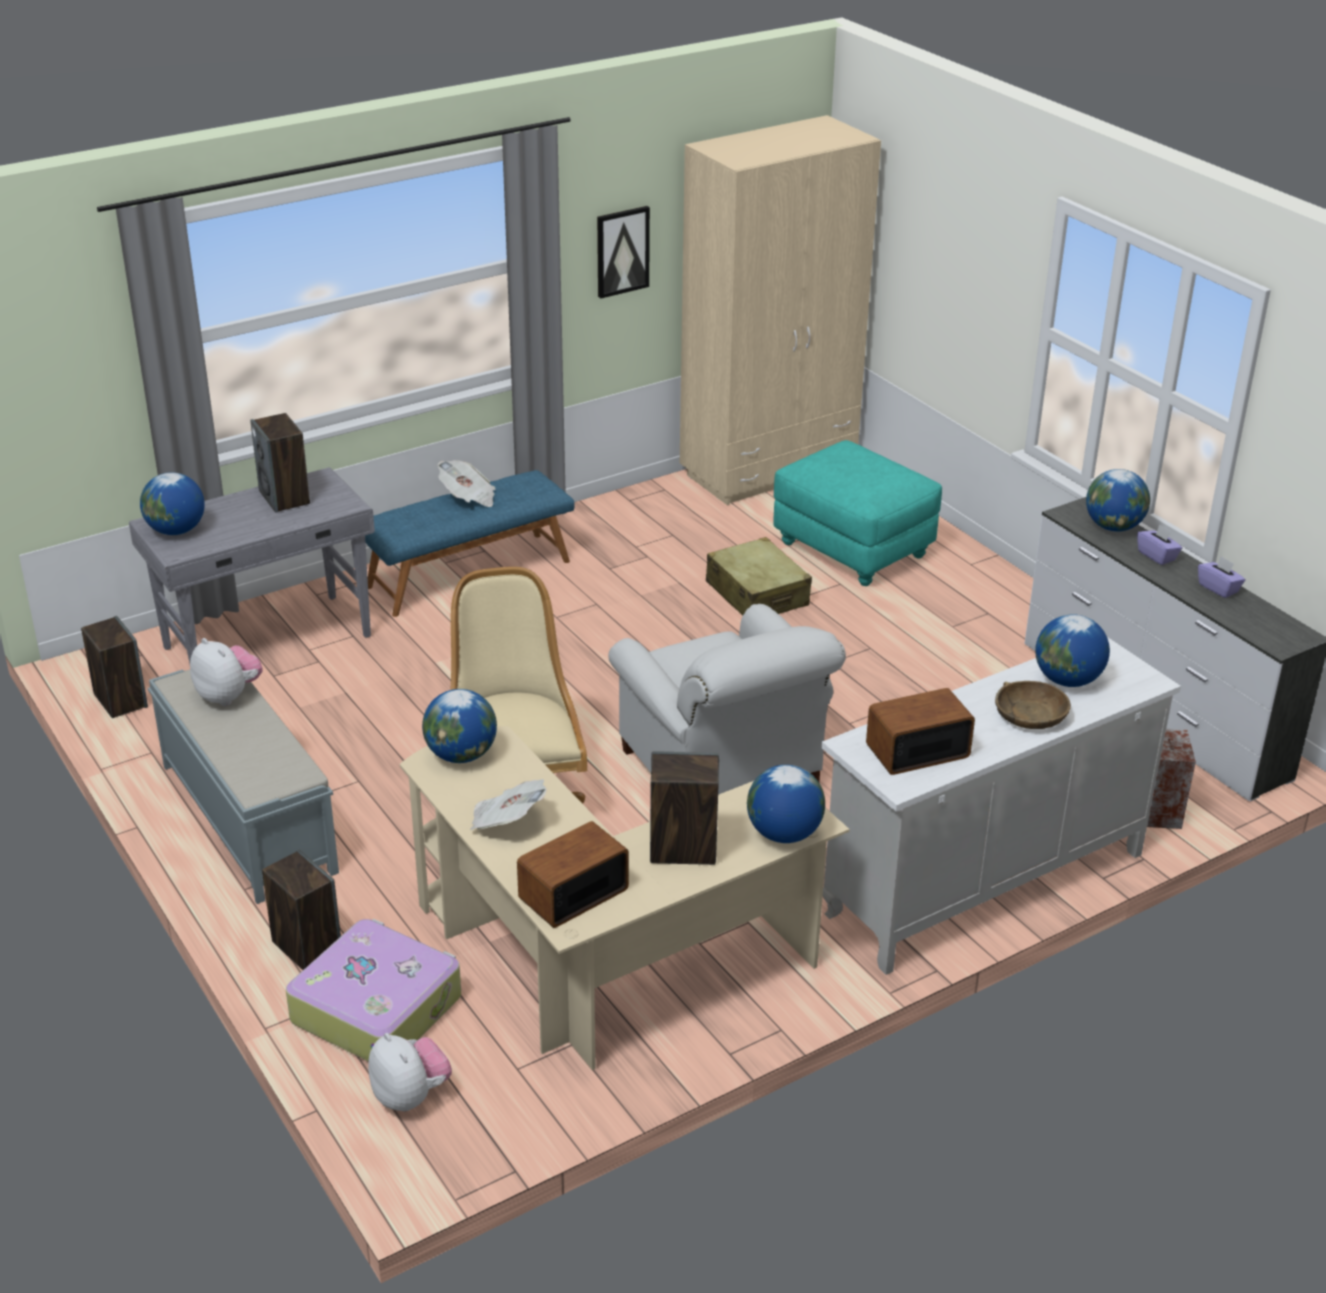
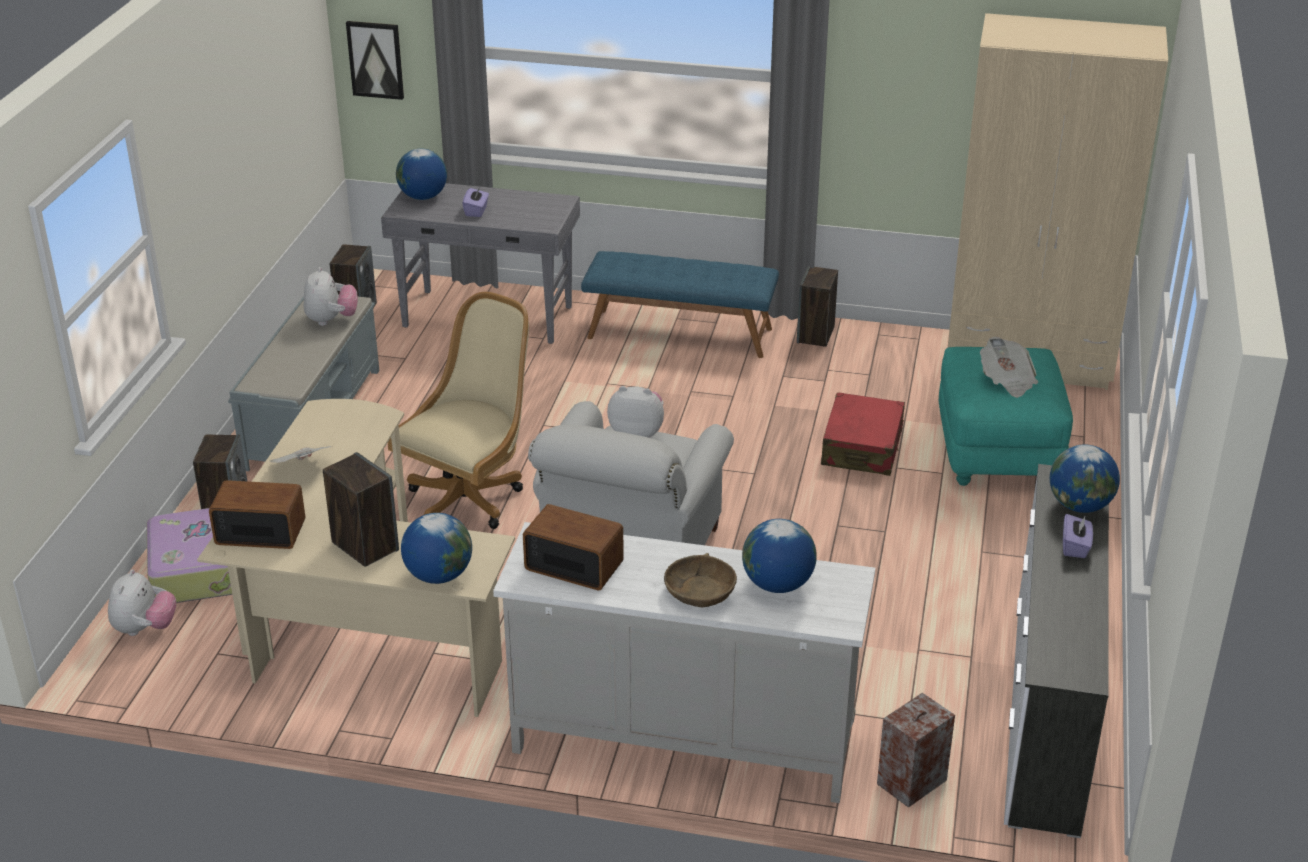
camera: 45 degrees right, 0 degrees up
speaker [250,413,310,513] -> speaker moved to [797,266,838,347]
globe [422,689,497,763] -> none
newspaper [438,460,496,507] -> newspaper moved to [980,337,1038,398]
picture [597,206,650,298] -> picture moved to [346,21,404,100]
beige suitcase [706,537,812,615] -> red suitcase [821,392,905,476]
purple tissue box [1198,556,1245,598] -> purple tissue box moved to [462,187,489,217]
none -> plush toy [607,386,664,438]

